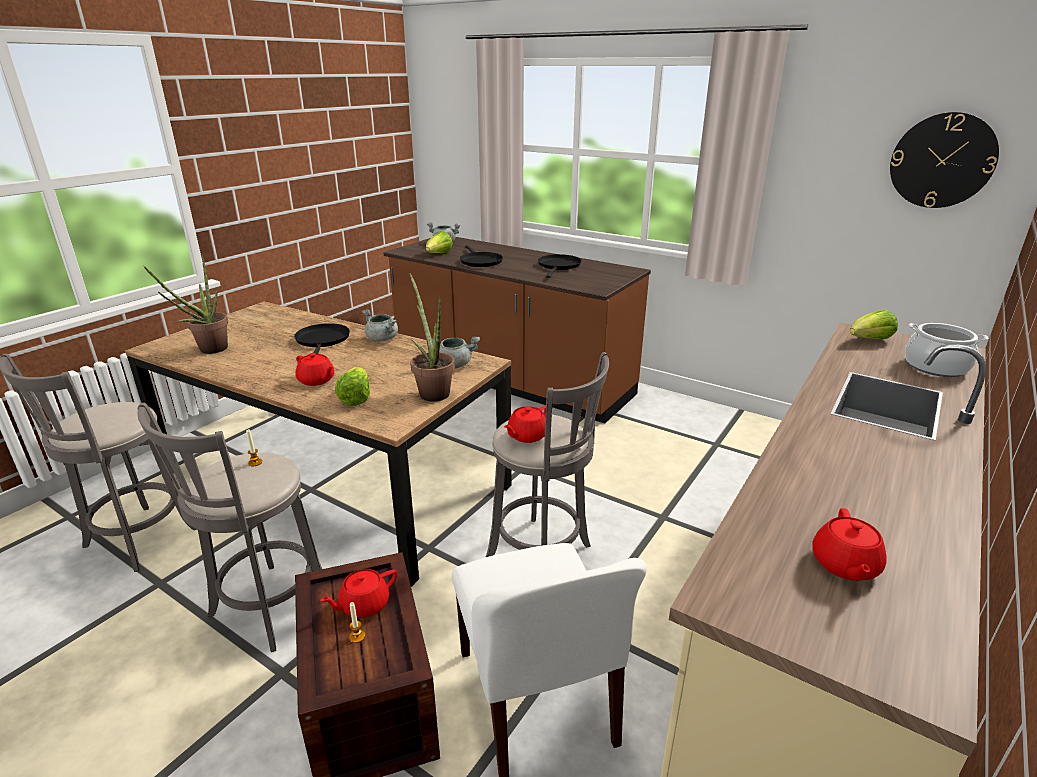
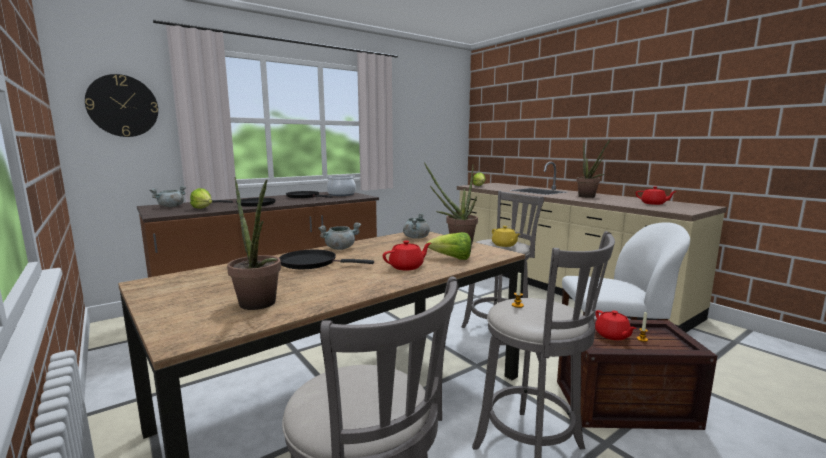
camera: 70 degrees left, 15 degrees down
red teapot [504,406,546,443] -> yellow teapot [492,226,520,247]
wall clock [890,112,999,208] -> wall clock moved to [85,74,158,137]
cooking pot [905,323,988,377] -> cooking pot moved to [326,175,356,196]
none -> potted plant [576,140,610,198]

